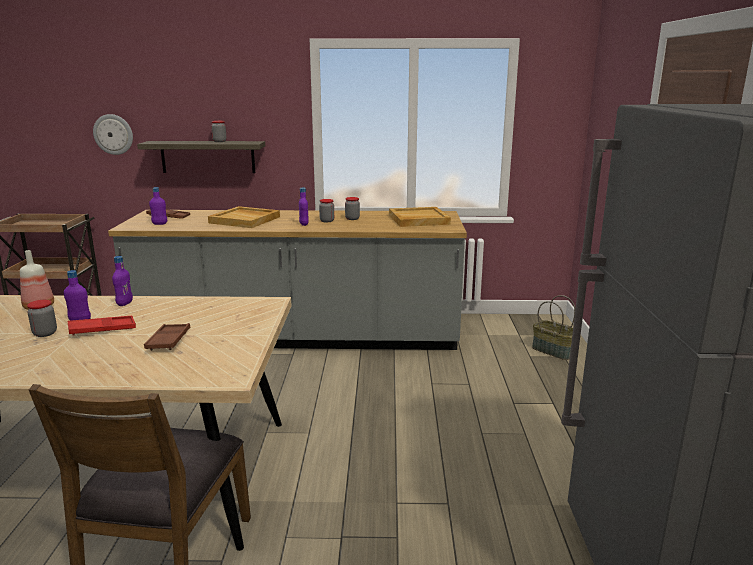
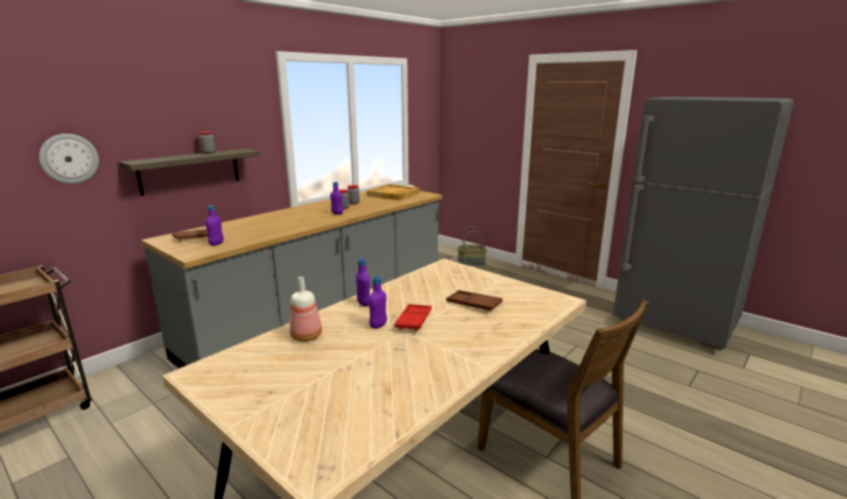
camera: 50 degrees left, 0 degrees up
jar [27,300,57,337] -> none
beige tray [208,206,280,228] -> none

